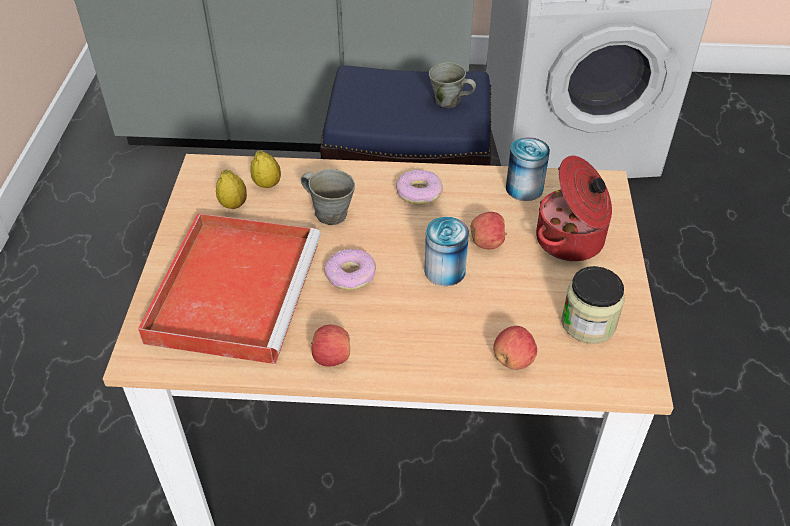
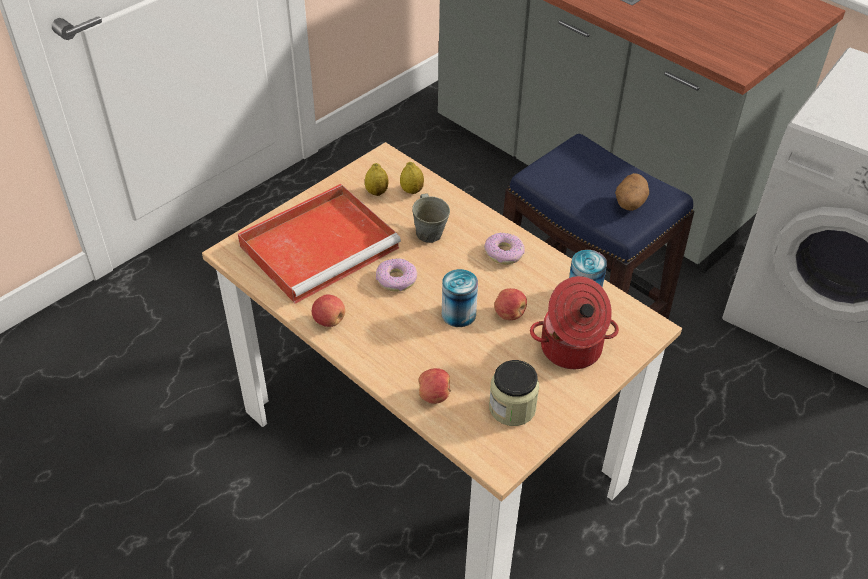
camera: 40 degrees right, 0 degrees up
grey mug [429,62,476,108] -> potato [615,173,649,211]

